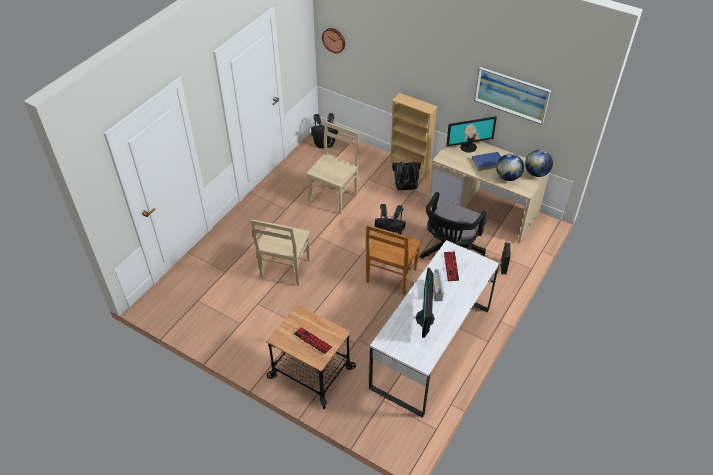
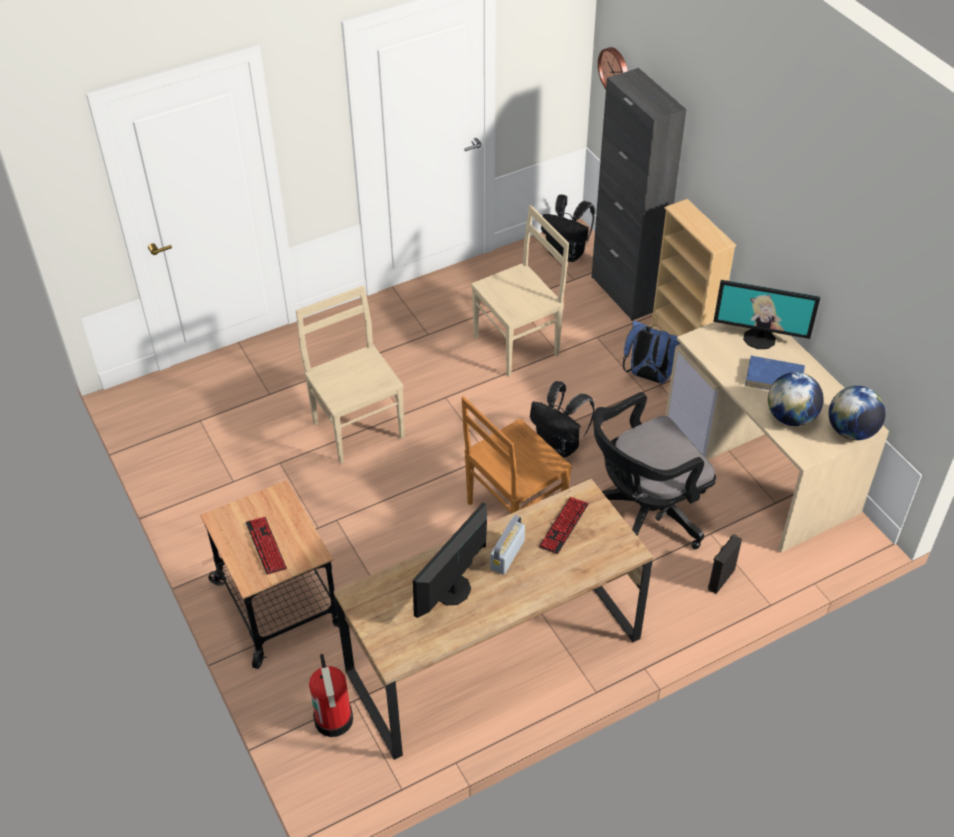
camera: 30 degrees right, 0 degrees up
beige chair [251,219,310,286] -> beige chair turned 105 degrees clockwise [296,285,404,464]
white desk [369,240,499,418] -> brown desk [334,479,653,760]
black backpack [392,161,421,190] -> blue backpack [623,321,680,384]
picture [474,67,551,125] -> none
none -> fire extinguisher [309,654,353,737]
none -> black cabinet [592,68,686,321]

